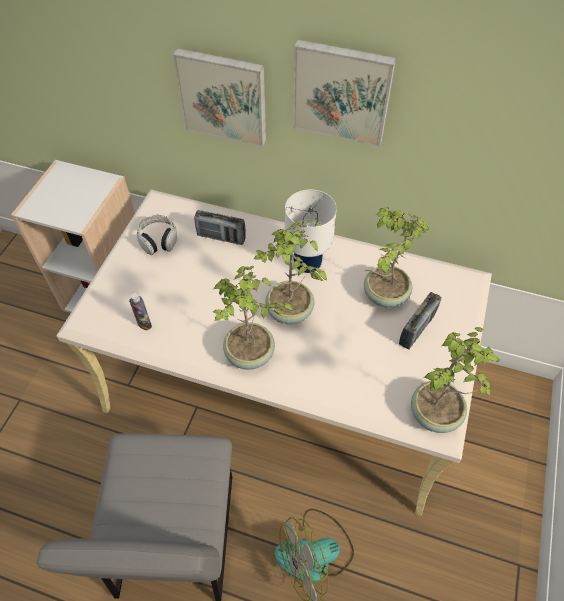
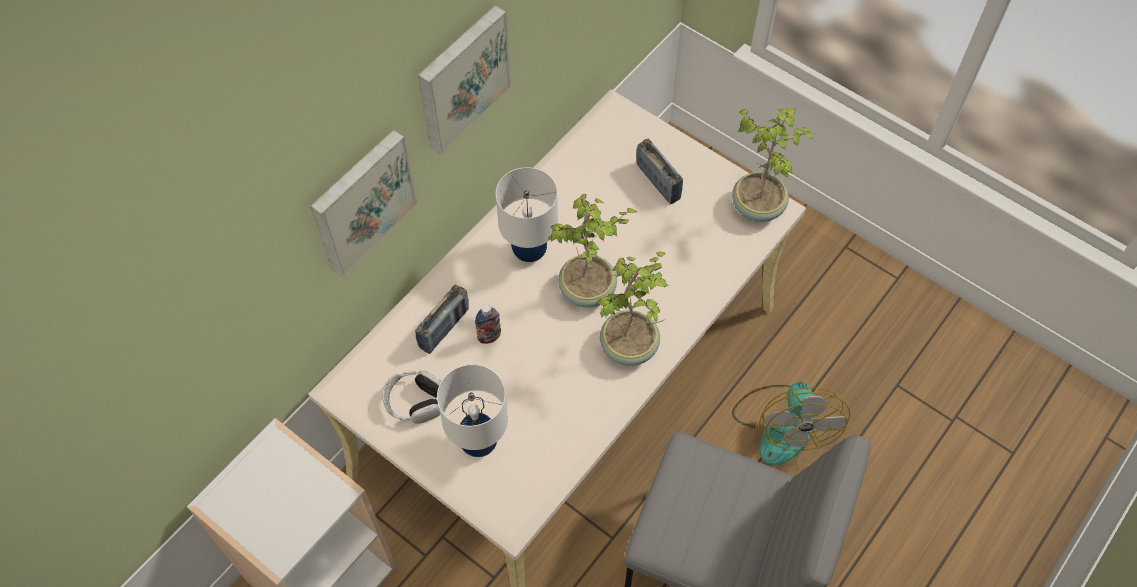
camera: 70 degrees left, 5 degrees up
bottle [129,293,152,331] -> bottle moved to [475,304,501,344]
potted plant [364,207,429,308] -> none
none -> white table lamp [437,364,508,457]

